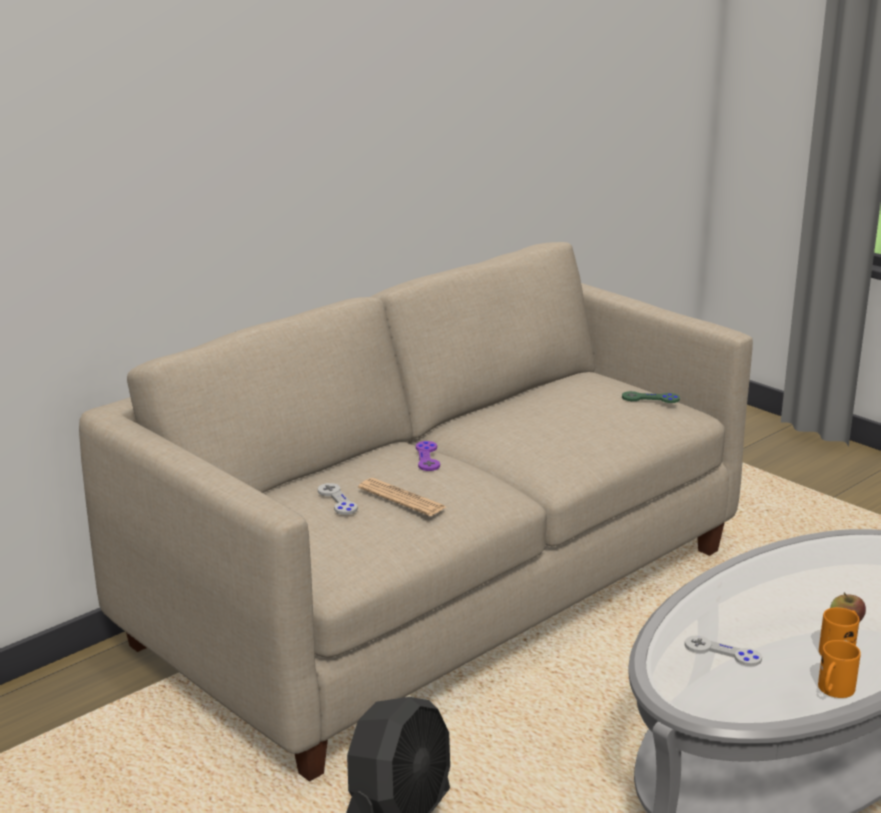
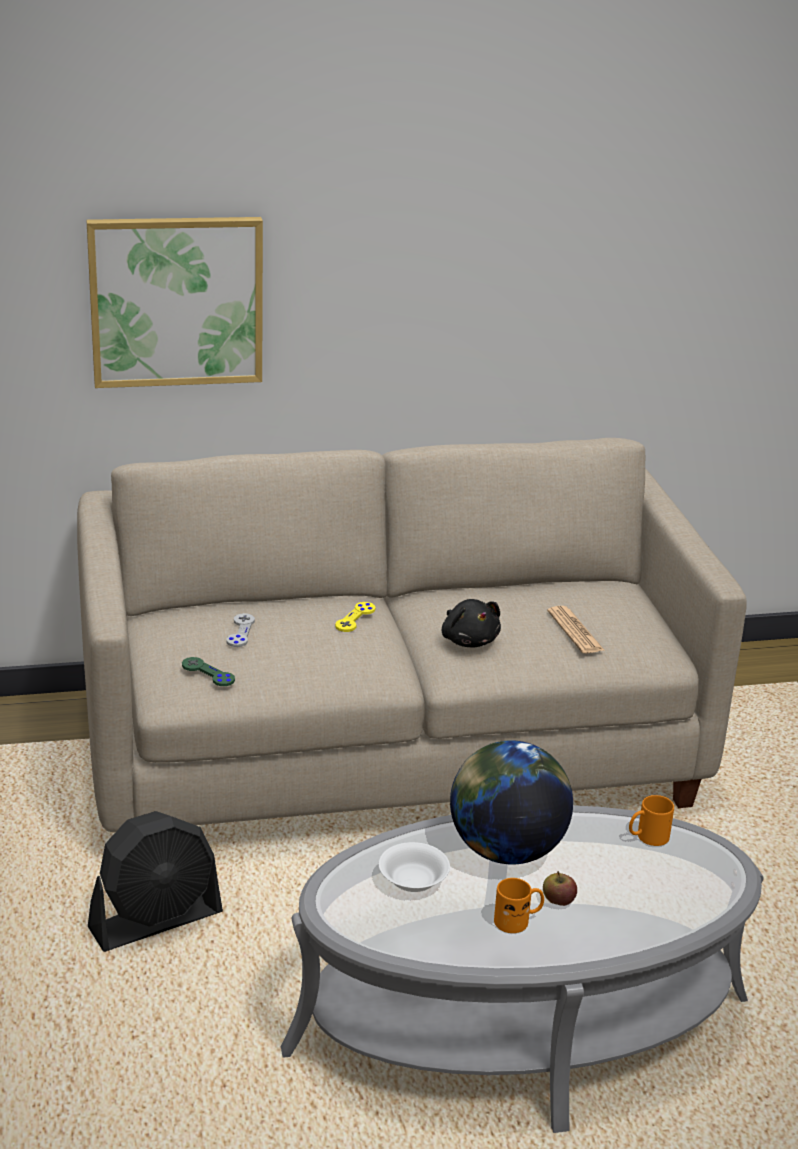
camera: 30 degrees right, 5 degrees up
newspaper [358,478,446,516] -> newspaper moved to [547,606,604,654]
purple game controller [416,441,440,471] -> yellow game controller [335,602,376,632]
green game controller [622,391,680,403] -> green game controller moved to [182,657,235,686]
grey game controller [685,635,762,666] -> white bowl [379,842,450,892]
orange mug [818,640,861,698] -> orange mug moved to [629,795,674,846]
none -> picture [86,217,263,388]
none -> black plush toy [442,599,501,647]
none -> globe [450,740,573,865]

